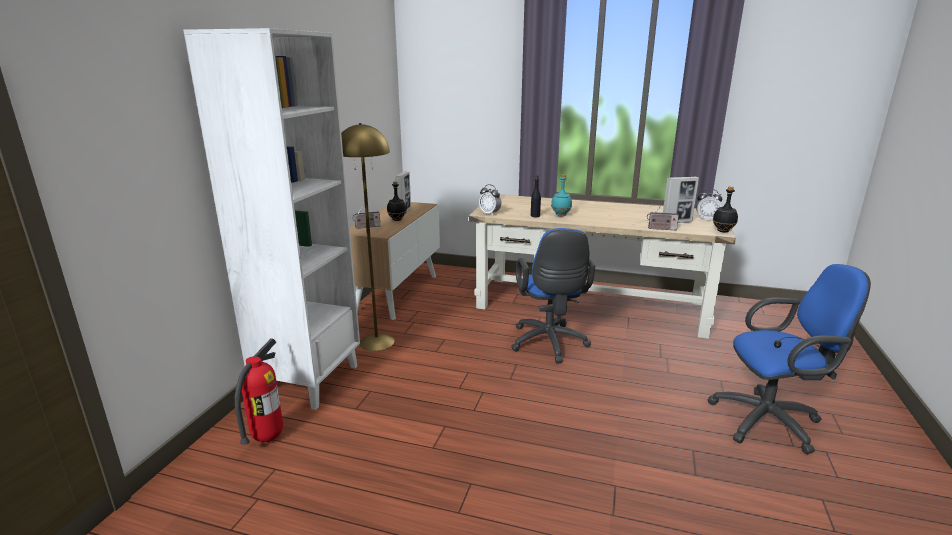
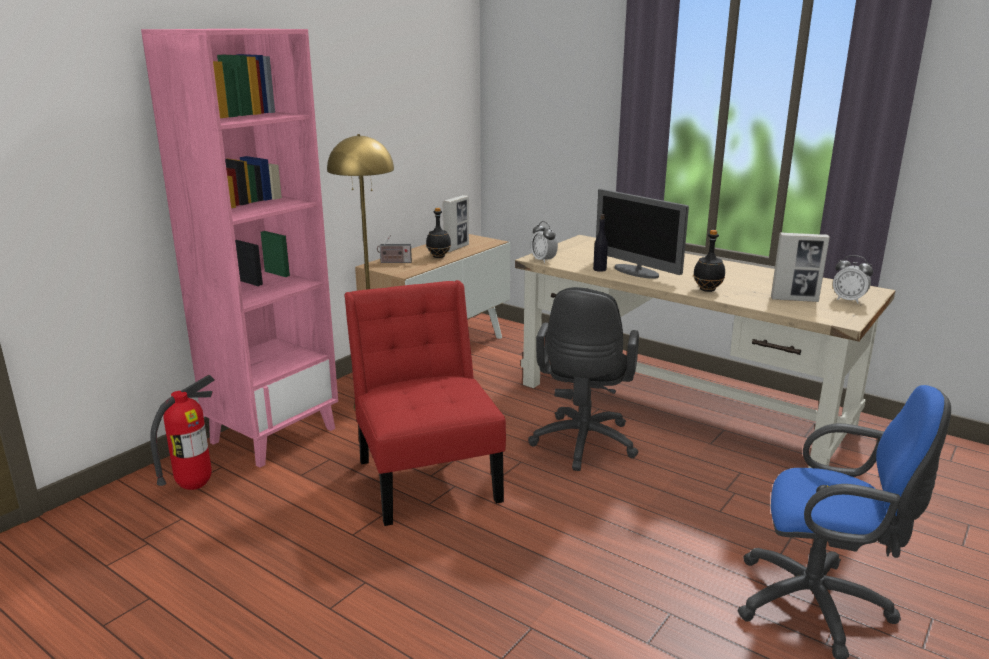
camera: 20 degrees right, 0 degrees up
white bookcase [183,28,360,410] -> pink bookcase [141,29,338,468]
blue office chair [511,228,595,364] -> black office chair [528,287,639,471]
turquoise bottle [551,174,572,216] -> monitor [596,189,689,279]
radio [647,205,679,231] -> none
black bottle [713,187,738,232] -> black bottle moved to [693,230,725,292]
none -> red chair [344,280,506,526]

